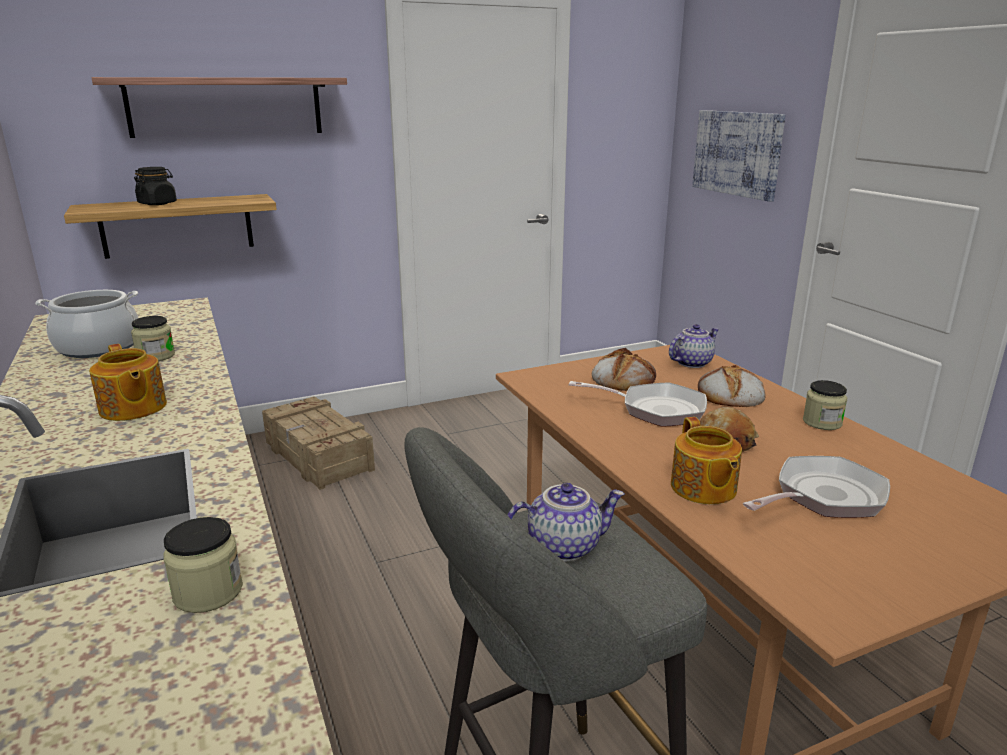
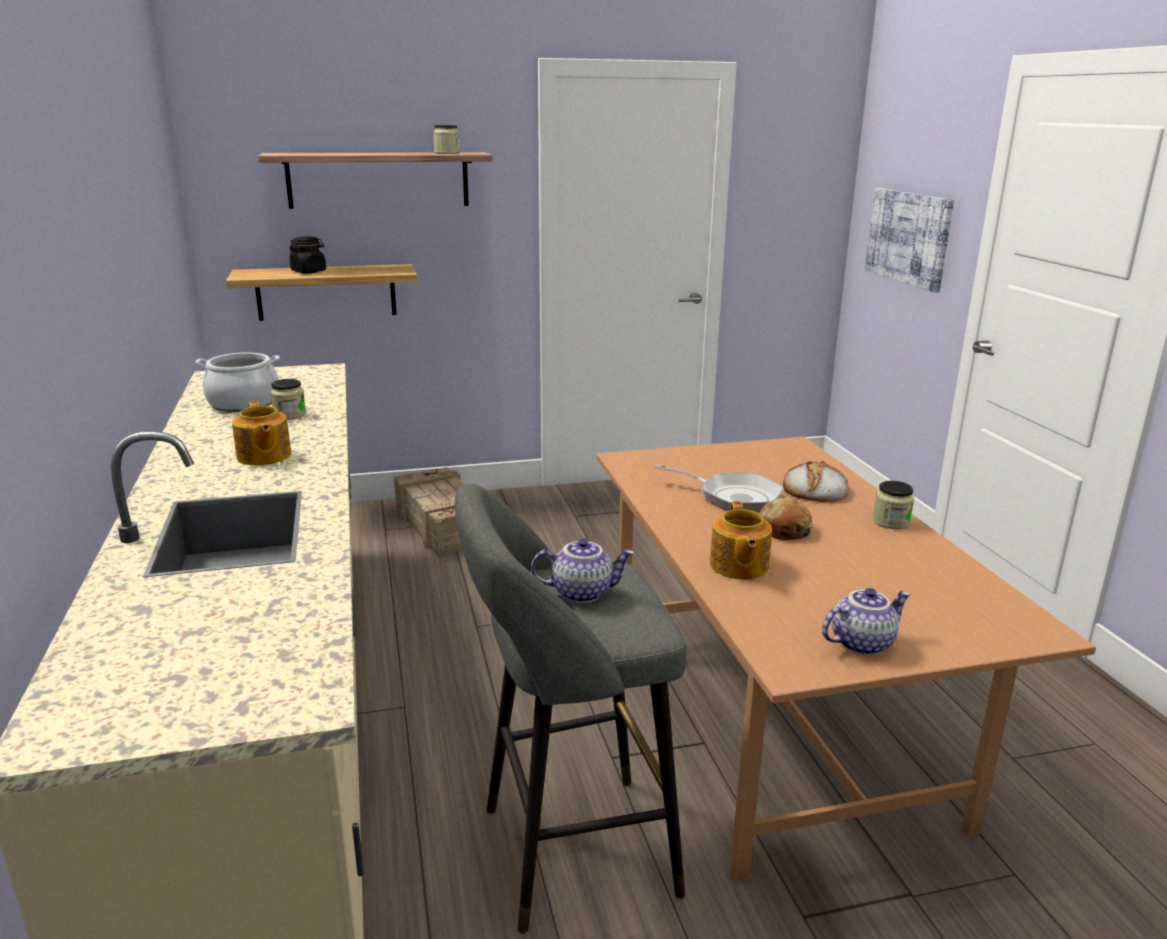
camera: 10 degrees right, 0 degrees up
jar [163,517,243,613] -> jar moved to [433,125,459,154]
bread [592,347,656,391] -> none
teapot [669,324,719,368] -> teapot moved to [822,588,911,655]
frying pan [743,456,890,518] -> none

